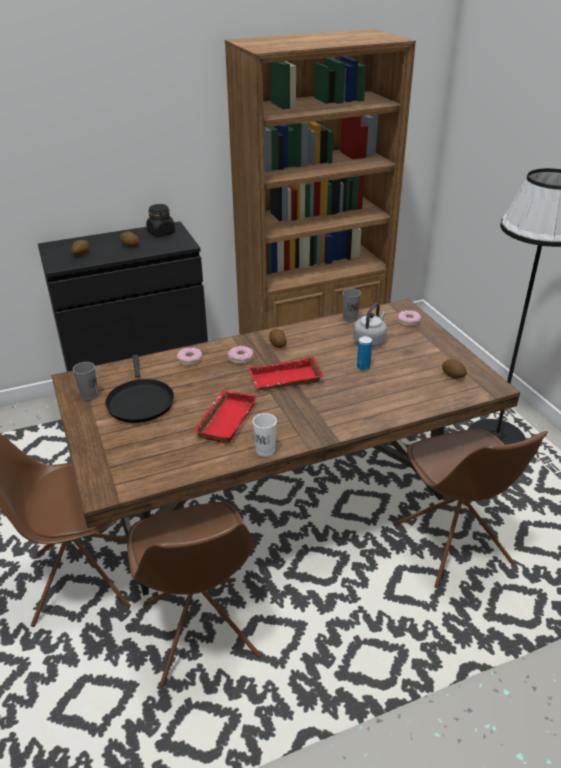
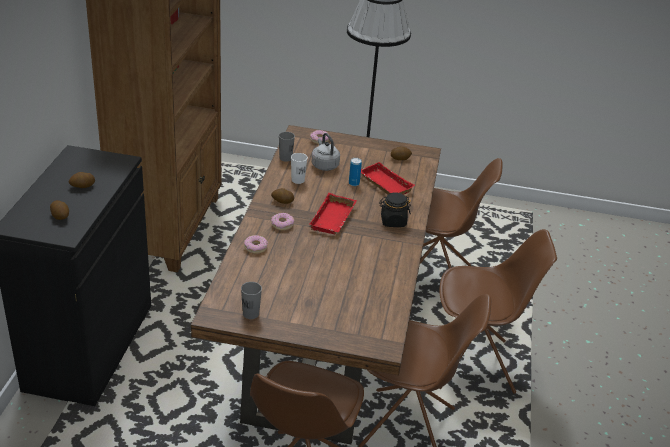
camera: 60 degrees left, 0 degrees up
black frying pan [105,354,174,423] -> none
black jar [146,204,175,237] -> black jar moved to [379,193,411,227]
red tray [193,390,257,443] -> red tray moved to [361,162,415,195]
white cup [253,413,277,457] -> white cup moved to [291,153,308,184]
none -> brown chair [439,229,557,394]

